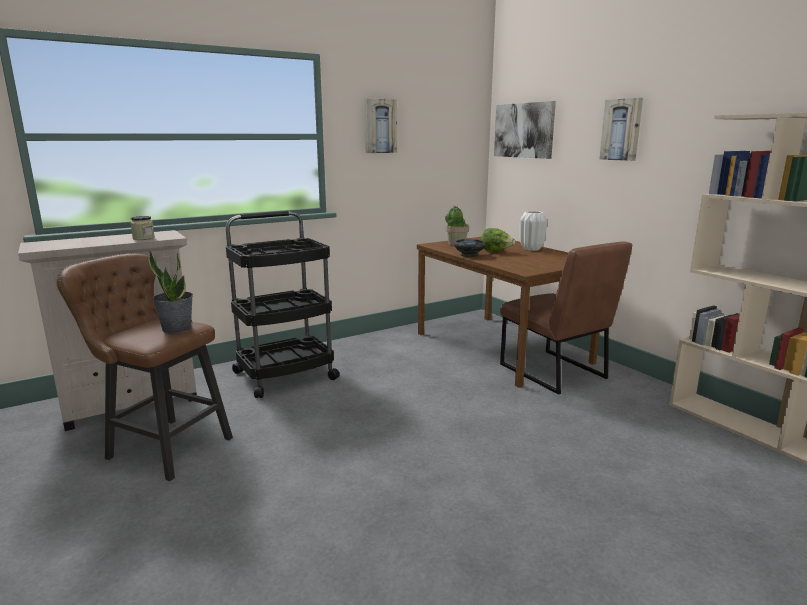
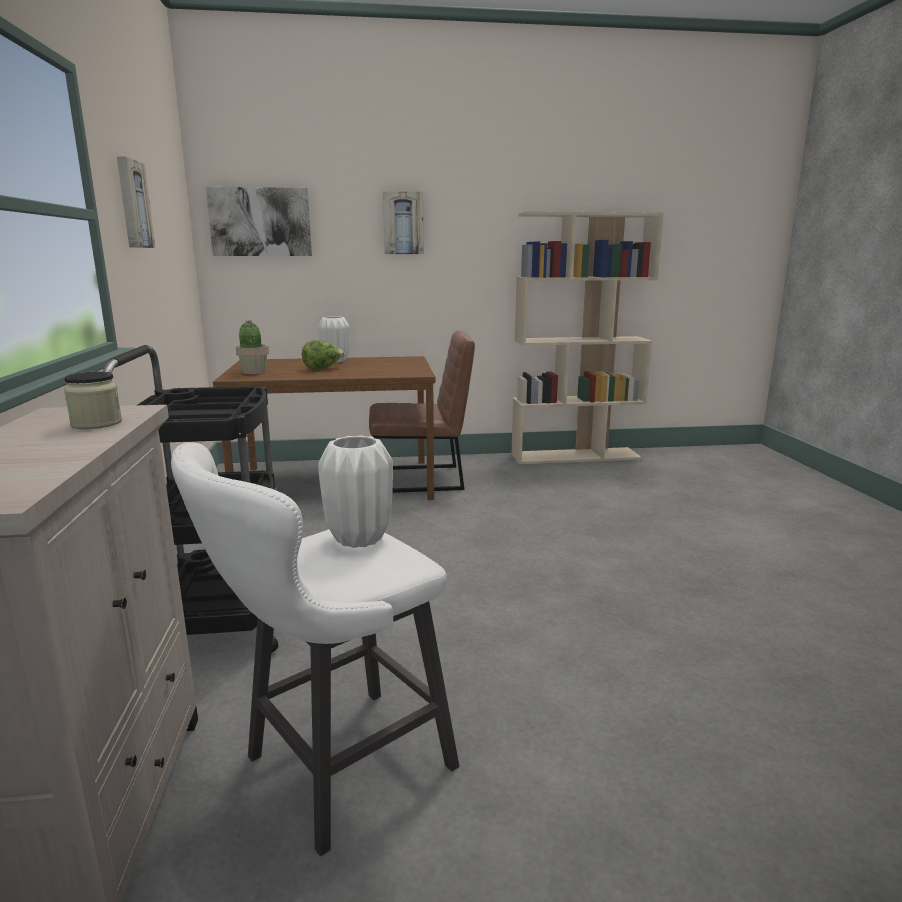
camera: 65 degrees left, 0 degrees up
brown stool [56,253,233,481] -> white stool [171,442,460,857]
potted plant [148,250,193,333] -> white vase [318,435,393,548]
black bowl [454,239,486,257] -> none

